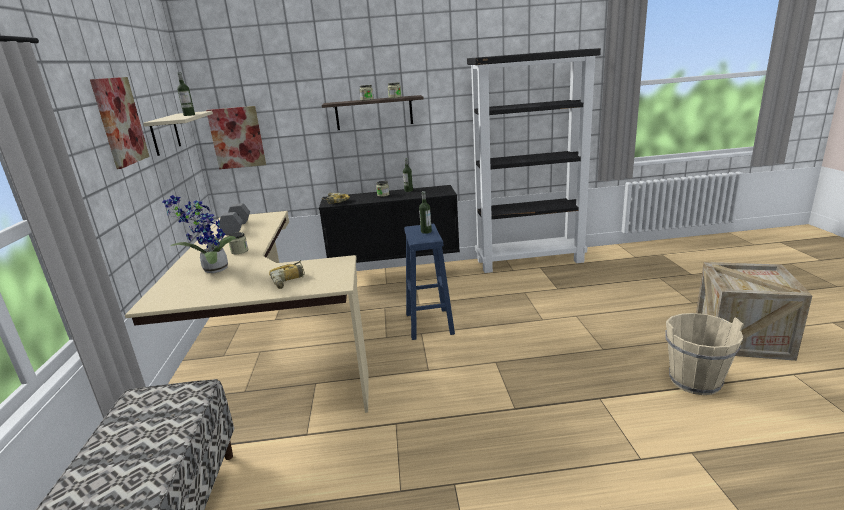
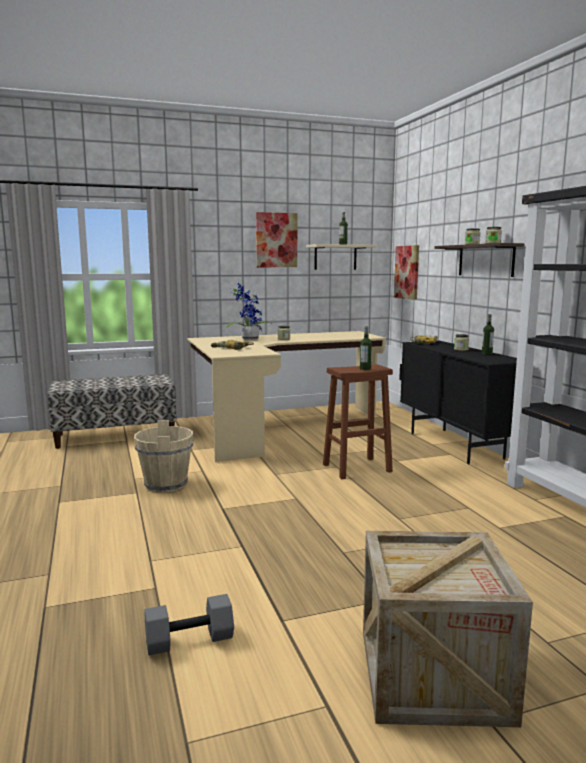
camera: 75 degrees right, 10 degrees down
grey dumbbell [219,203,250,235] -> grey dumbbell moved to [145,594,234,656]
blue stool [404,224,455,340] -> brown stool [323,364,393,479]
beige bucket [665,313,744,395] -> beige bucket moved to [134,420,193,493]

